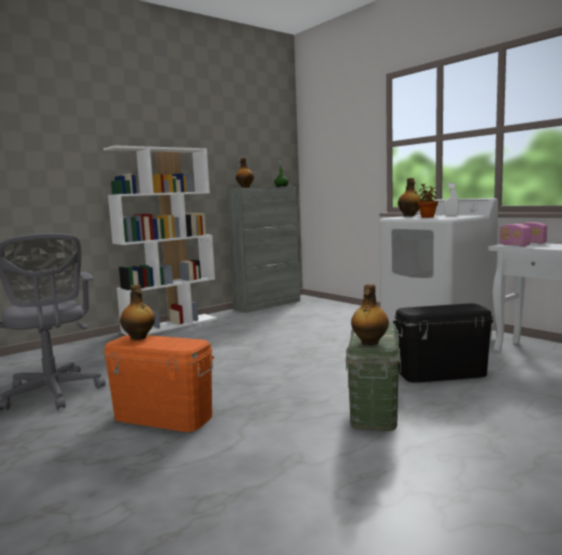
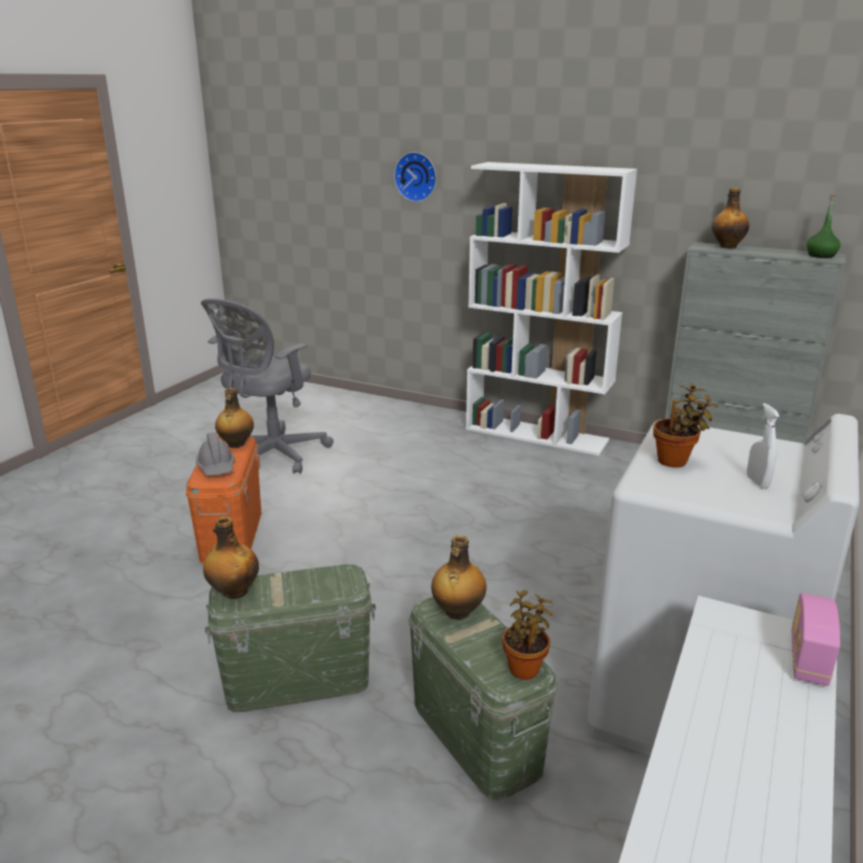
camera: 65 degrees right, 15 degrees up
black storage box [393,303,494,383] -> green storage box [408,597,557,800]
bottle [398,178,421,216] -> bottle moved to [431,535,487,620]
radio [499,224,531,247] -> none
none -> grey hard hat [196,433,235,476]
none -> wall clock [394,152,437,202]
none -> potted plant [502,590,553,680]

